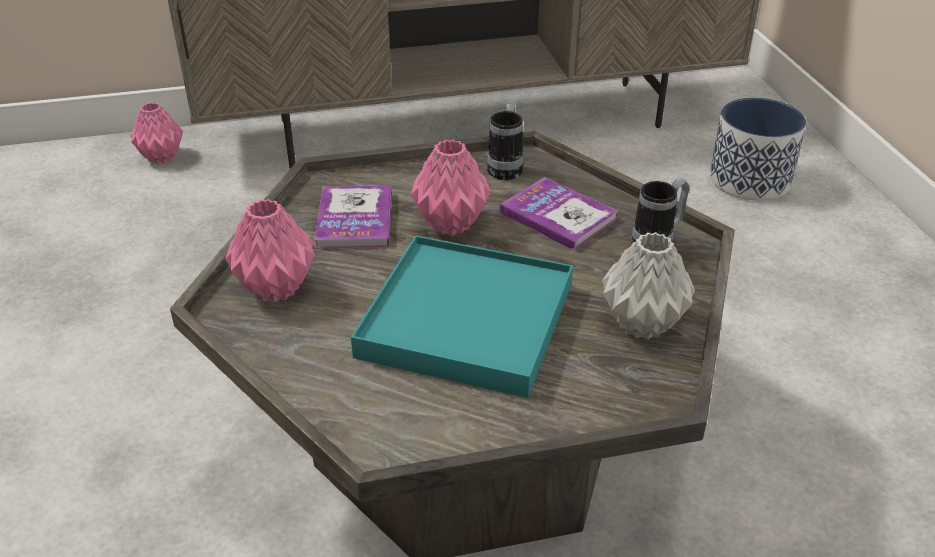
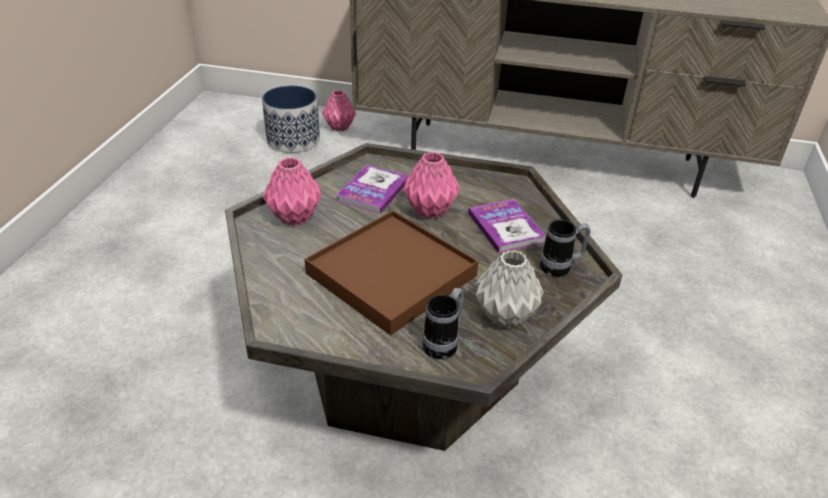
camera: 25 degrees right, 0 degrees up
turquoise tray [351,235,573,398] -> brown tray [305,210,479,335]
mug [487,103,524,180] -> mug moved to [423,288,464,359]
planter [710,98,806,201] -> planter moved to [262,85,320,153]

